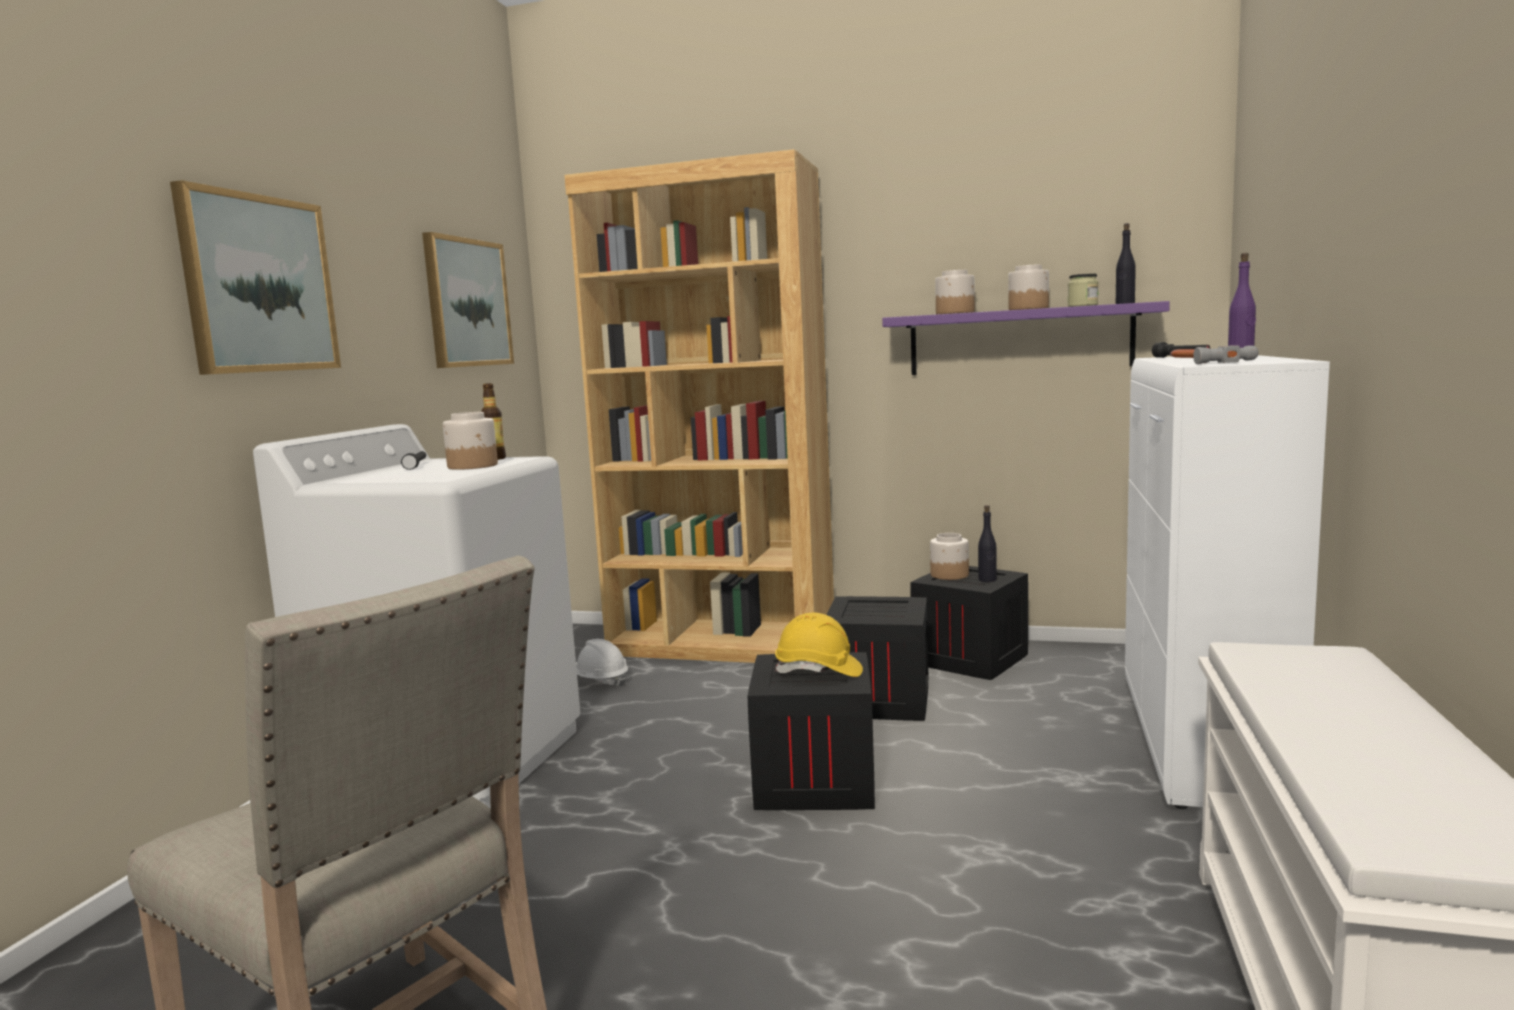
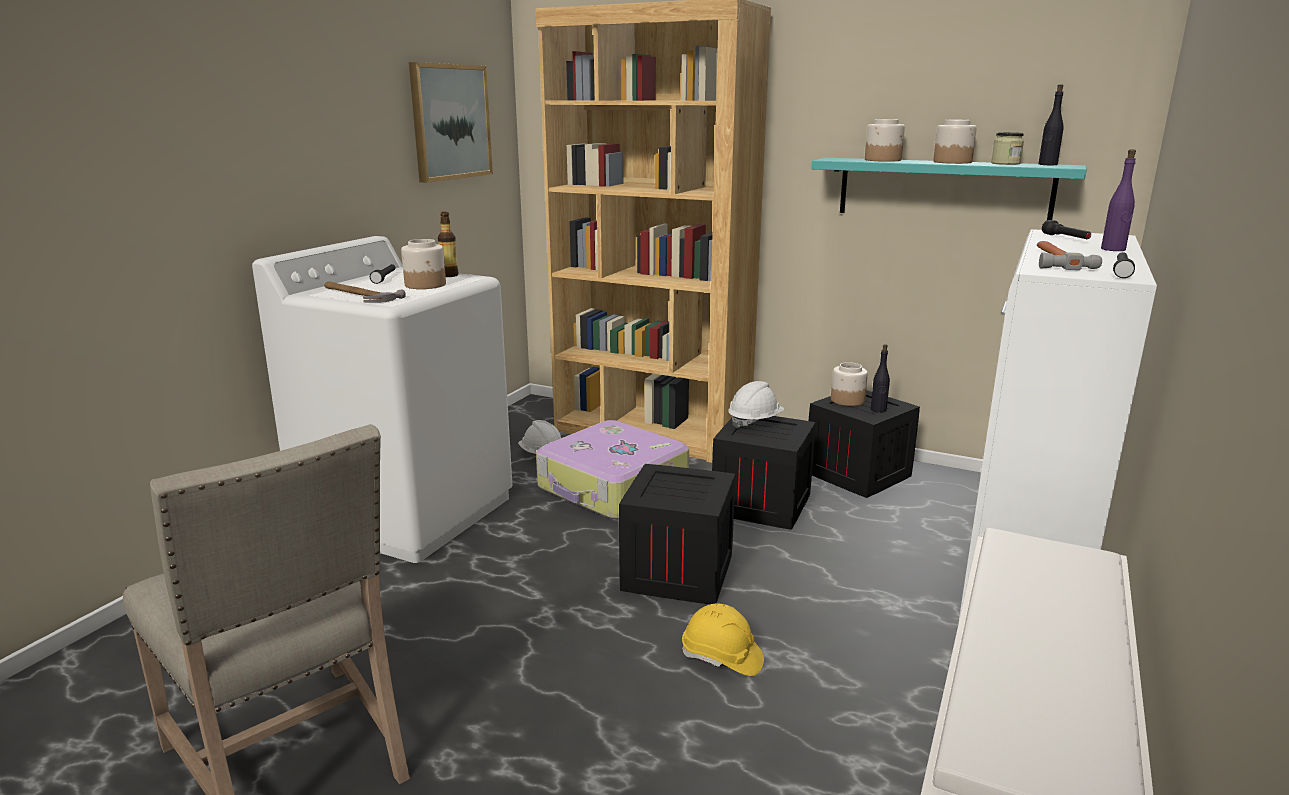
camera: 10 degrees right, 10 degrees up
picture [170,180,341,375] -> none
yellow hard hat [775,612,863,677] -> yellow hard hat moved to [682,604,764,676]
purple shelf [882,301,1170,375] -> turquoise shelf [812,158,1087,220]
none -> hammer [324,281,406,303]
none -> suitcase [536,420,689,519]
none -> white hard hat [728,381,785,428]
none -> black flashlight [1113,252,1135,278]

